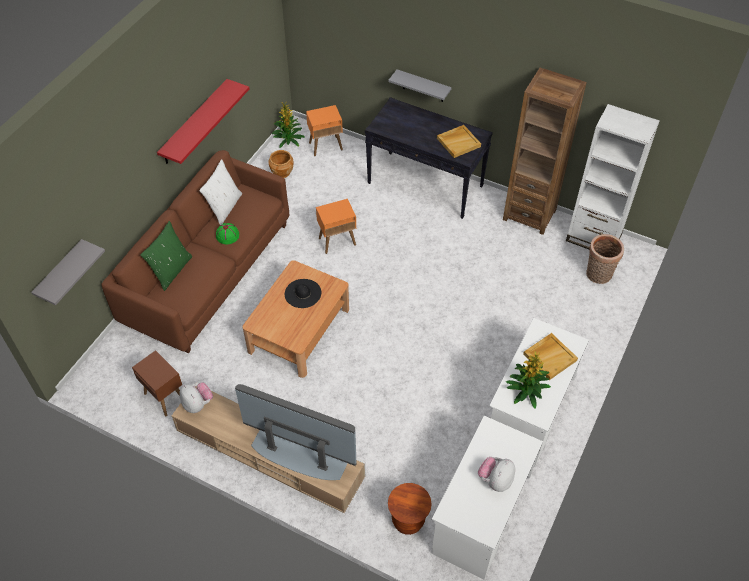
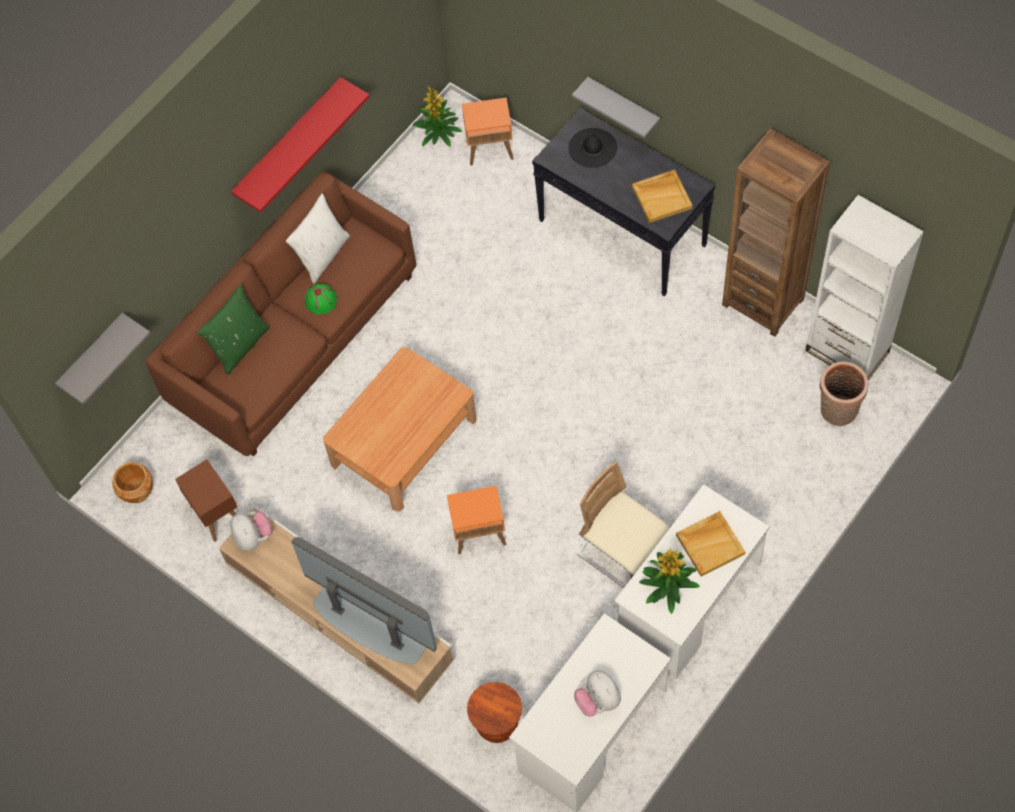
camera: 15 degrees right, 10 degrees up
brown planter [269,150,294,178] -> brown planter moved to [112,462,153,503]
black hat [285,279,321,308] -> black hat moved to [569,128,617,168]
orange side table [316,199,356,254] -> orange side table moved to [447,486,506,555]
plush toy [478,457,515,492] -> plush toy turned 75 degrees counterclockwise [574,670,621,717]
none -> beige chair [577,462,670,588]

